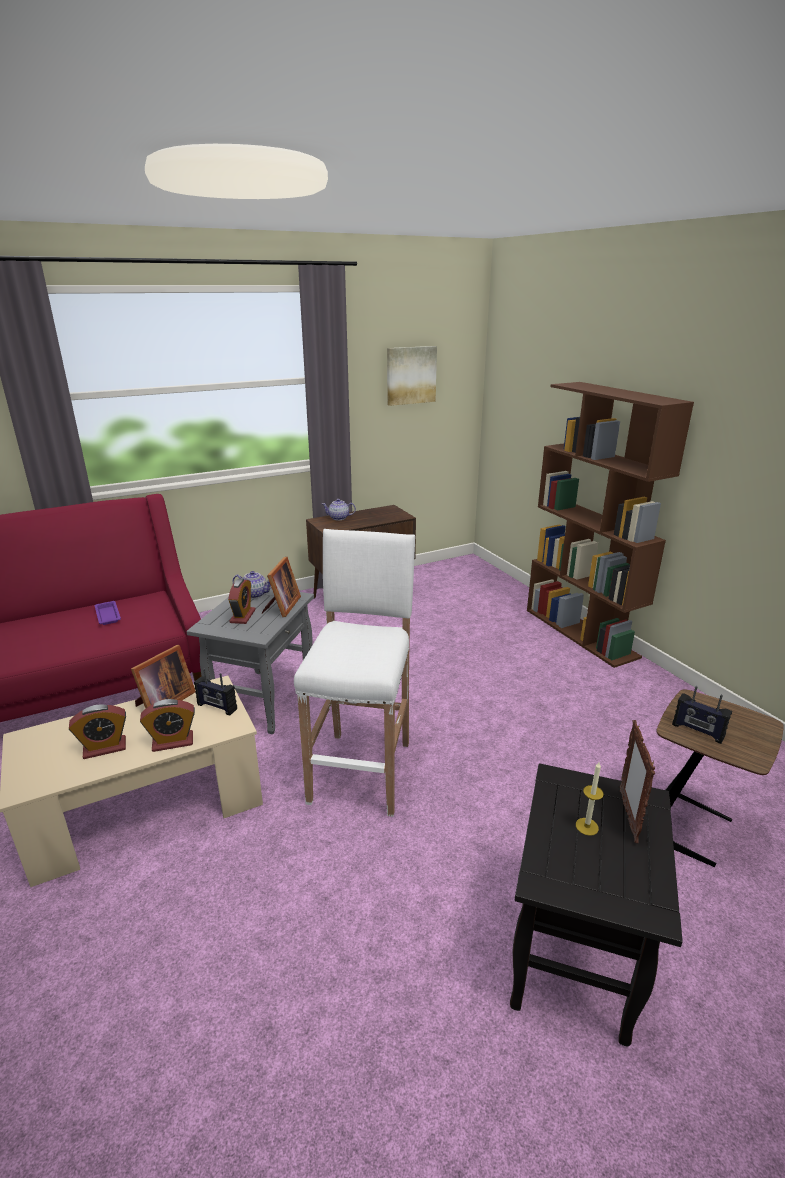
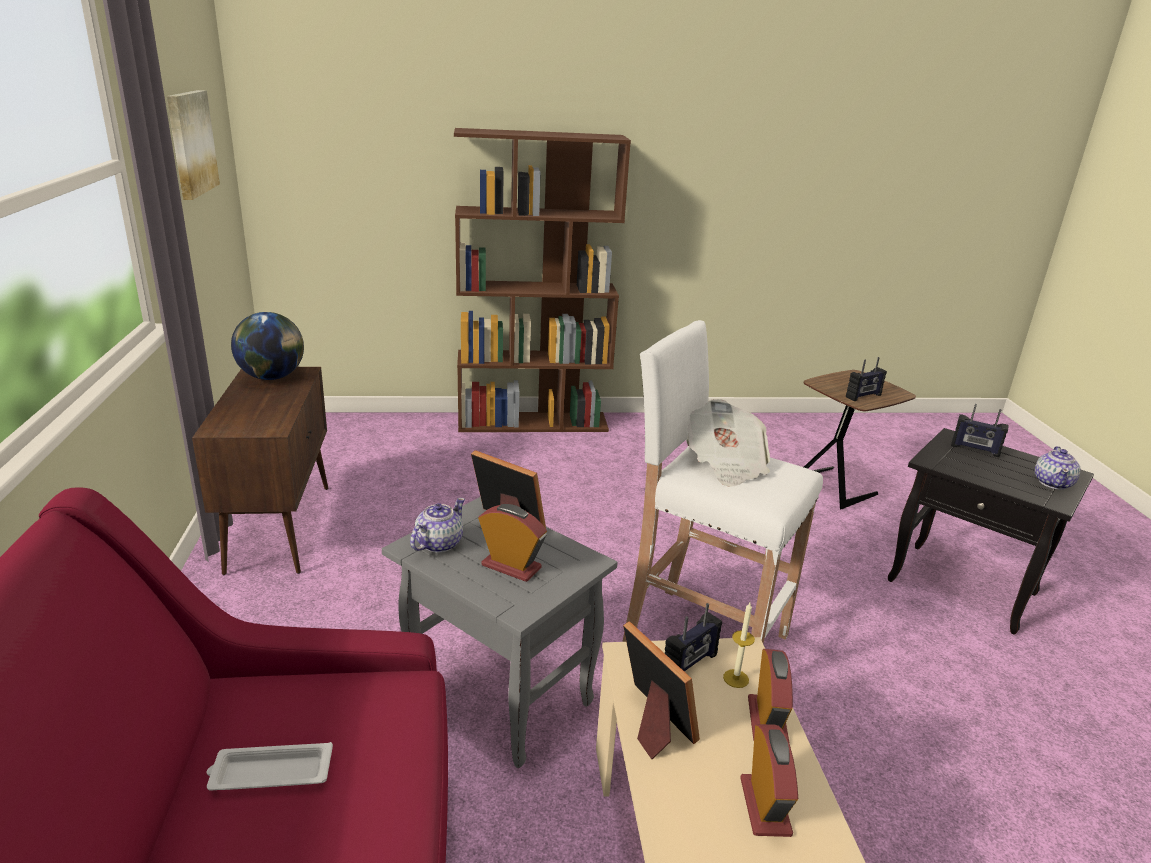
camera: 70 degrees left, 0 degrees up
purple tray [94,601,121,625] -> white tray [206,742,333,791]
teapot [322,499,356,520] -> teapot moved to [1035,446,1080,490]
candle [576,762,604,836] -> candle moved to [723,602,755,688]
picture frame [620,720,655,843] -> radio [951,404,1009,457]
none -> globe [231,312,304,380]
none -> newspaper [686,399,770,487]

